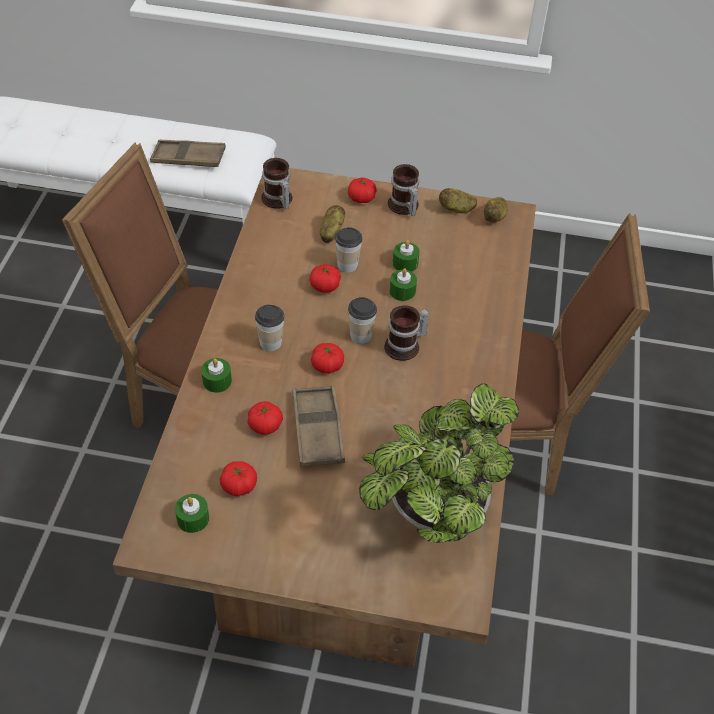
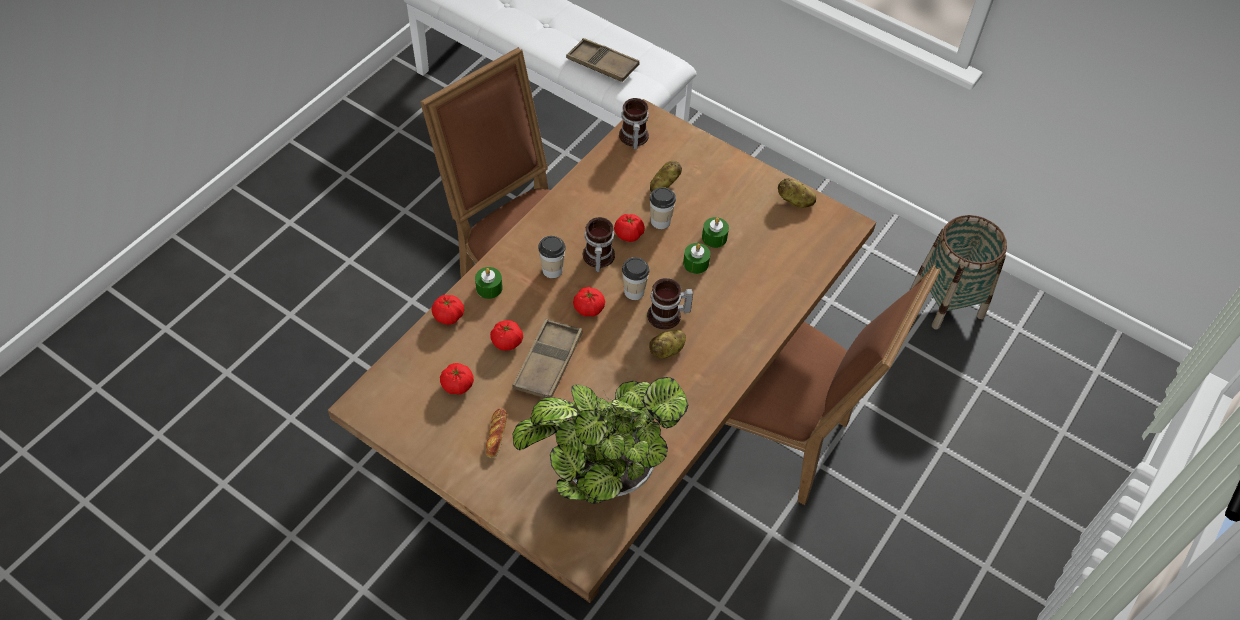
camera: 25 degrees right, 5 degrees up
green candle [175,494,209,533] -> none
tomato [348,177,377,203] -> tomato moved to [432,295,464,325]
mug [388,164,419,216] -> mug moved to [583,217,615,272]
potato [484,197,508,223] -> potato moved to [649,330,686,359]
none -> bread [486,408,507,458]
none -> basket [911,215,1007,330]

